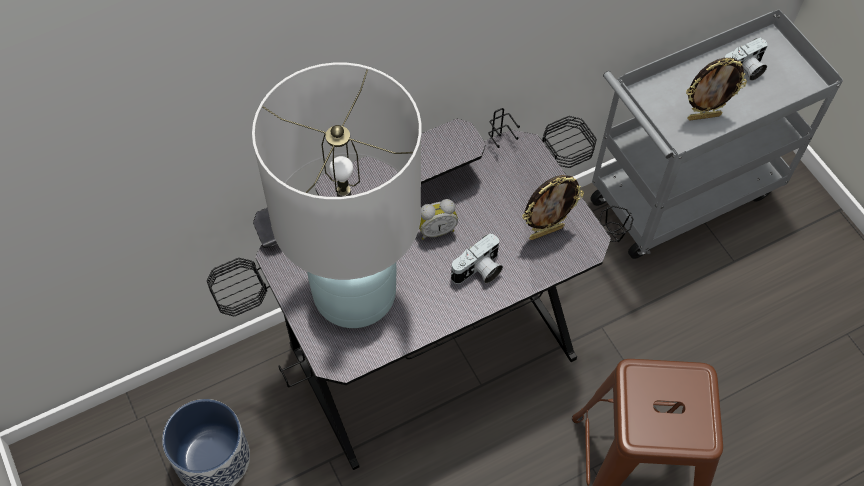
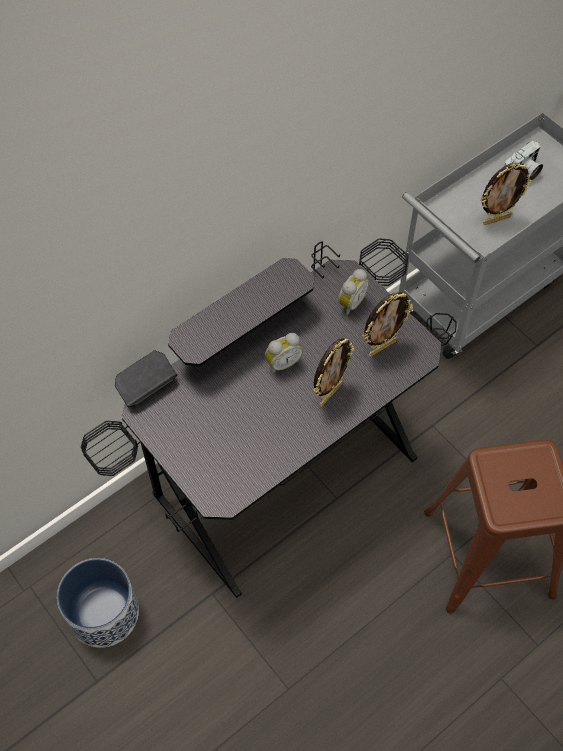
camera: 10 degrees left, 0 degrees up
white table lamp [252,63,421,328] -> none
camera [451,234,503,284] -> picture frame [314,338,354,407]
none -> alarm clock [338,269,369,316]

